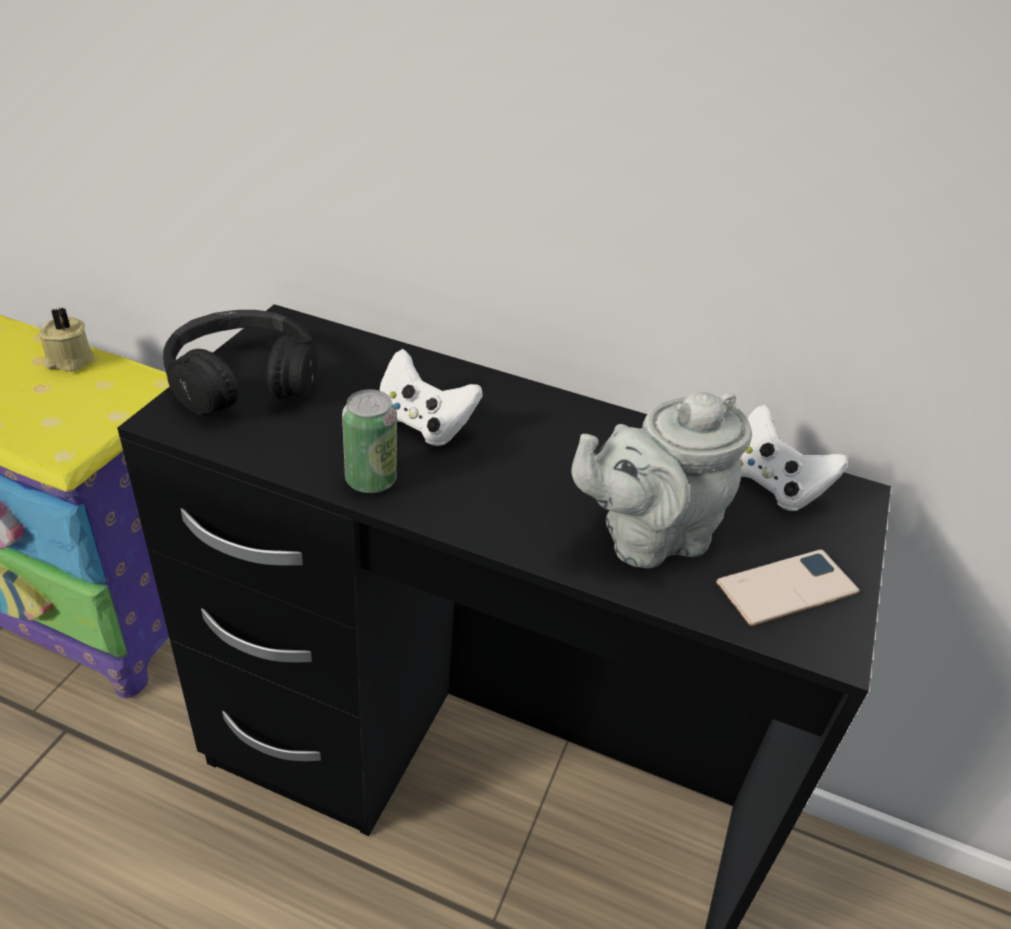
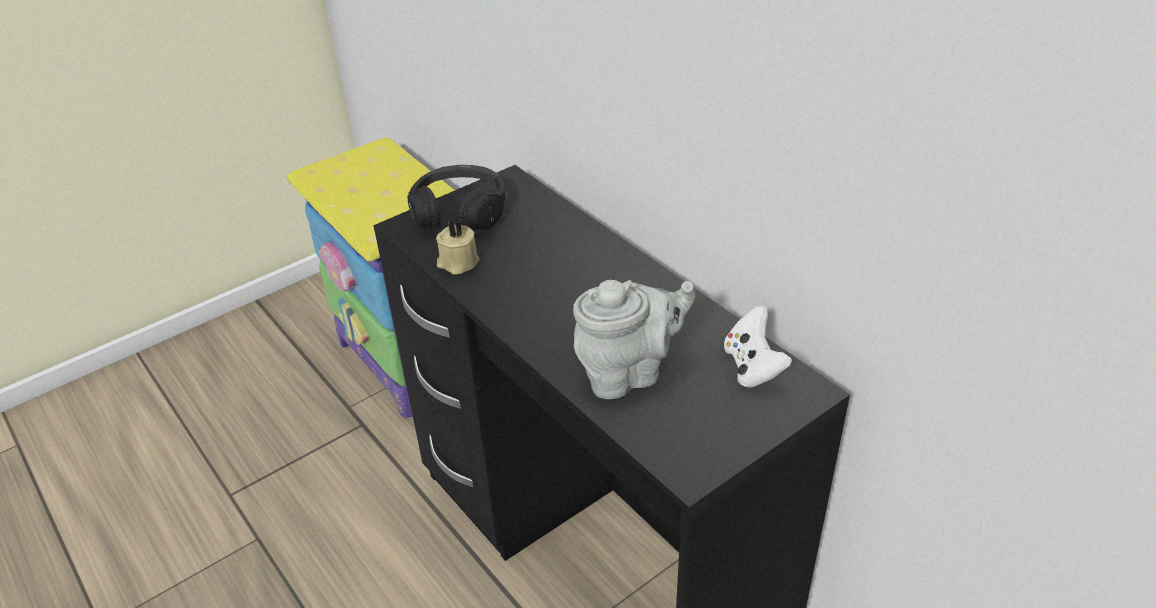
camera: 35 degrees right, 0 degrees up
beige candle [39,307,93,372] -> beige candle moved to [436,217,480,275]
can [342,389,397,493] -> none
white game controller [379,349,483,446] -> none
grey teapot [571,392,752,568] -> grey teapot turned 150 degrees clockwise [573,280,696,399]
phone [716,550,860,626] -> none

